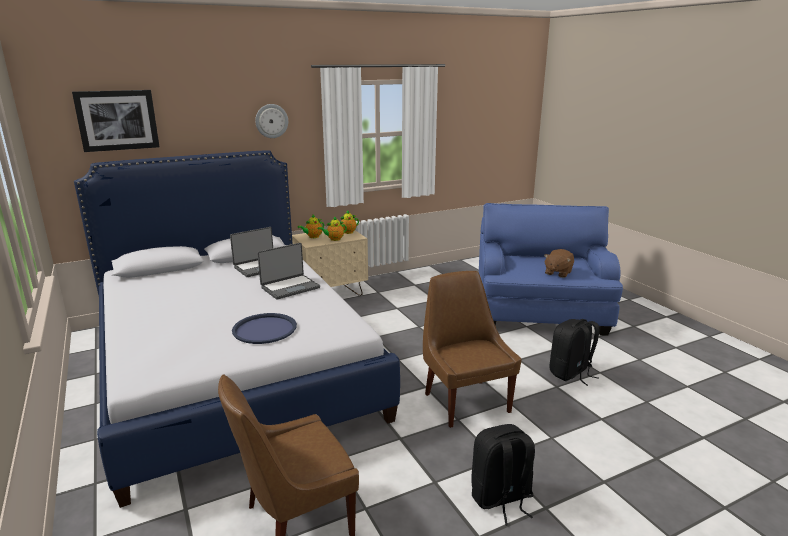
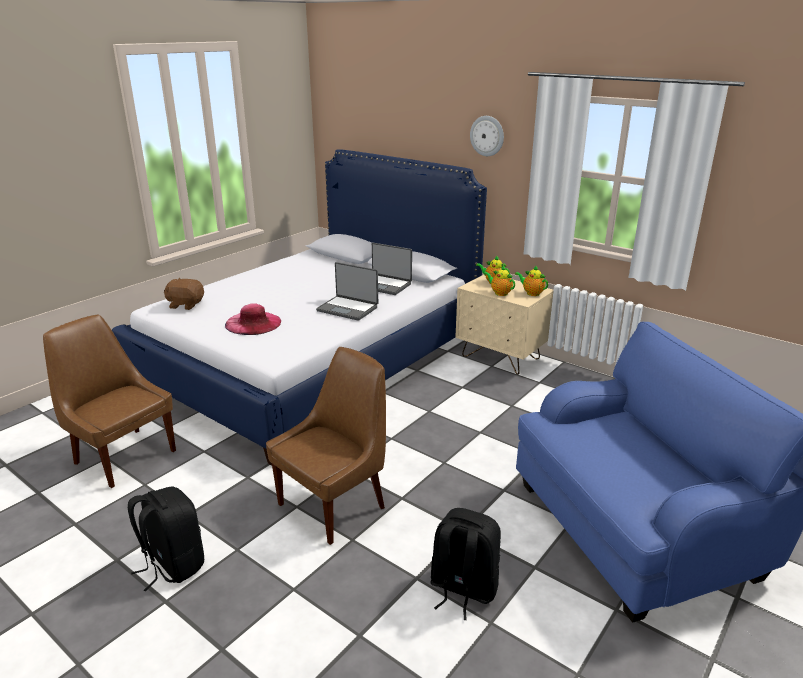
camera: 65 degrees right, 5 degrees up
picture [72,90,160,152] -> none
blue tray [232,313,297,344] -> pink hat [225,303,281,335]
brown plush toy [544,249,574,278] -> brown plush toy moved to [164,278,204,310]

